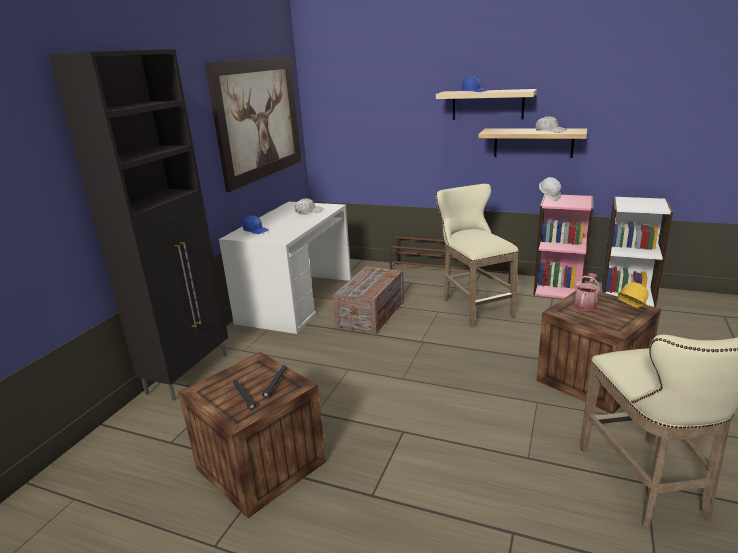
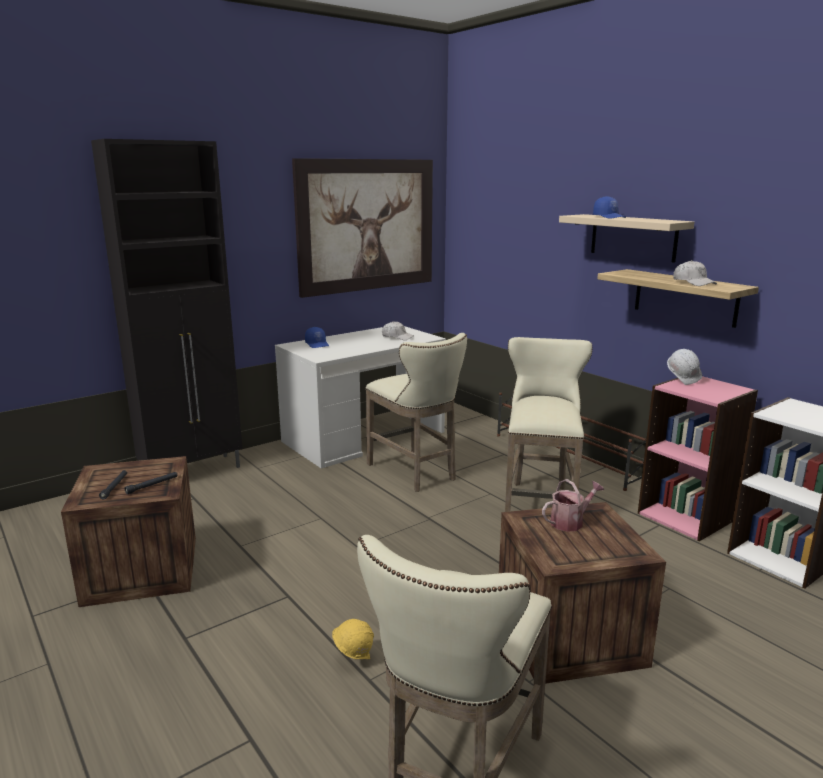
camera: 30 degrees right, 5 degrees down
crate [333,266,404,335] -> beige stool [365,333,467,492]
yellow hard hat [618,282,649,308] -> yellow hard hat moved to [332,619,374,659]

